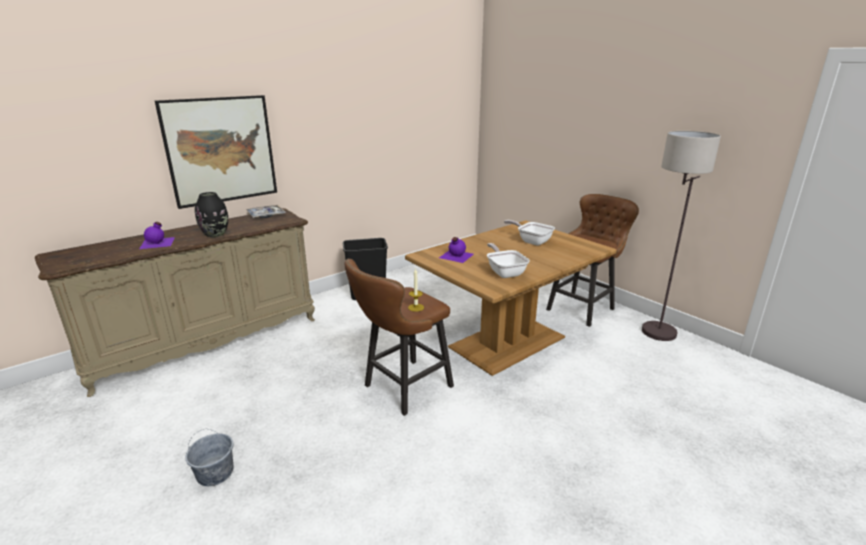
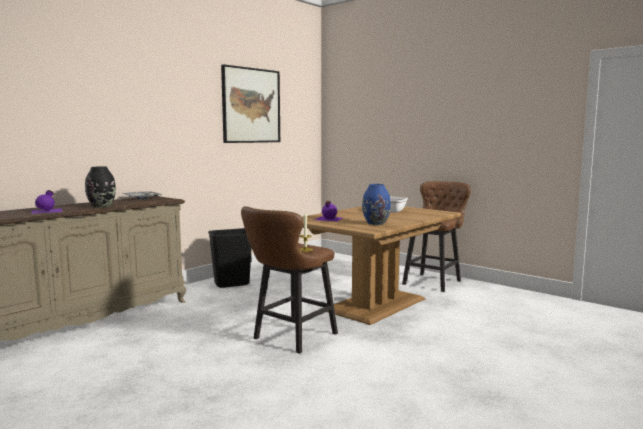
camera: 10 degrees left, 15 degrees down
picture [155,95,277,209] -> picture moved to [221,64,280,143]
grey bucket [185,429,234,486] -> none
frying pan [487,243,530,278] -> blue vase [362,184,391,225]
grey floor lamp [642,131,721,341] -> none

